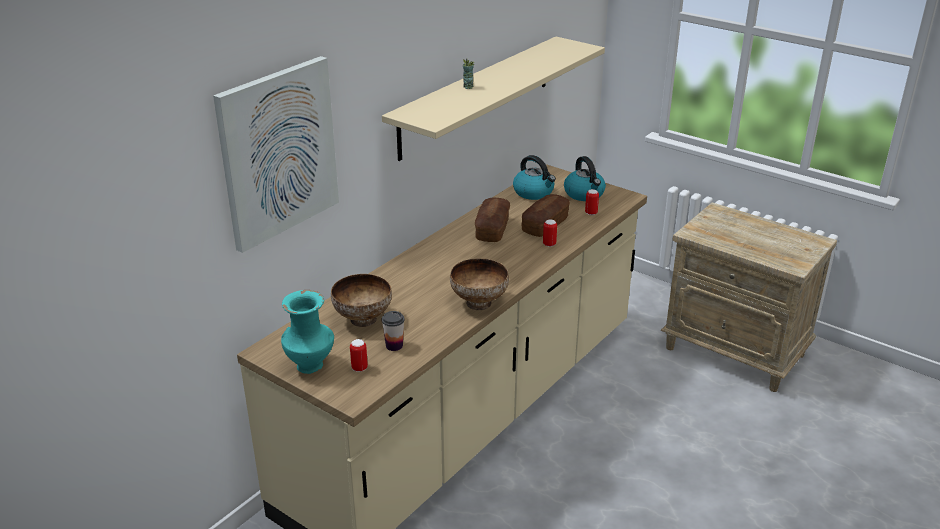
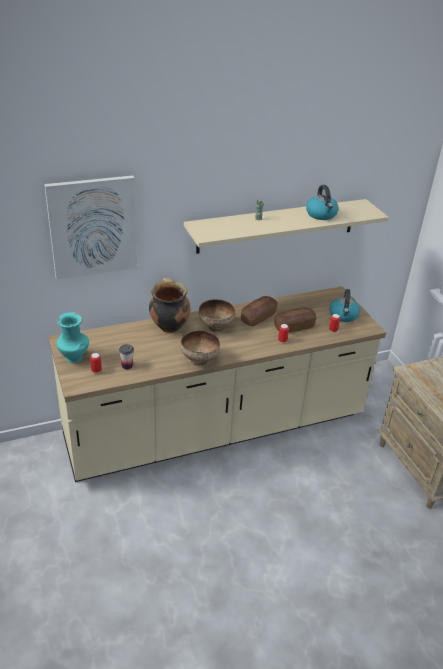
camera: 30 degrees right, 5 degrees up
bowl [331,274,392,327] -> bowl moved to [199,299,235,332]
kettle [513,155,556,200] -> kettle moved to [306,185,339,220]
none -> cooking pot [149,278,190,333]

